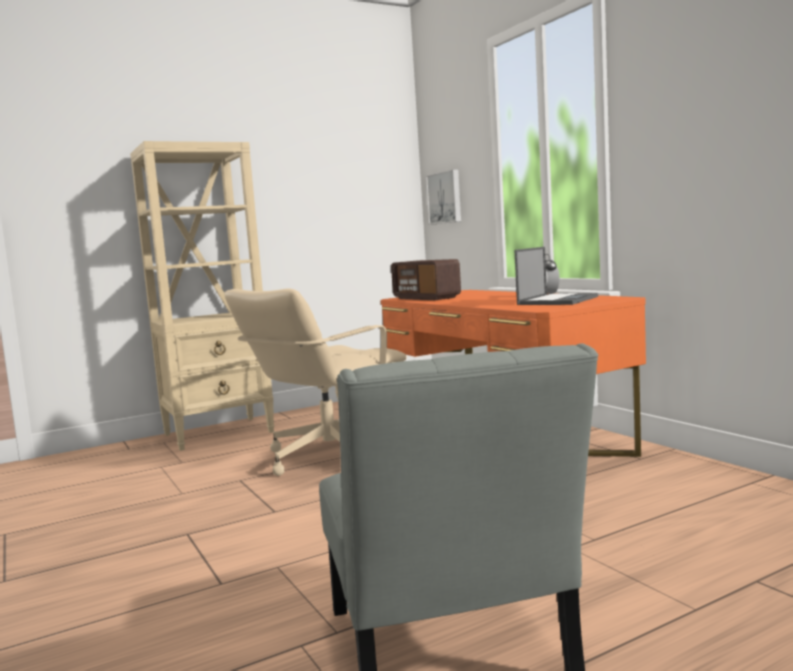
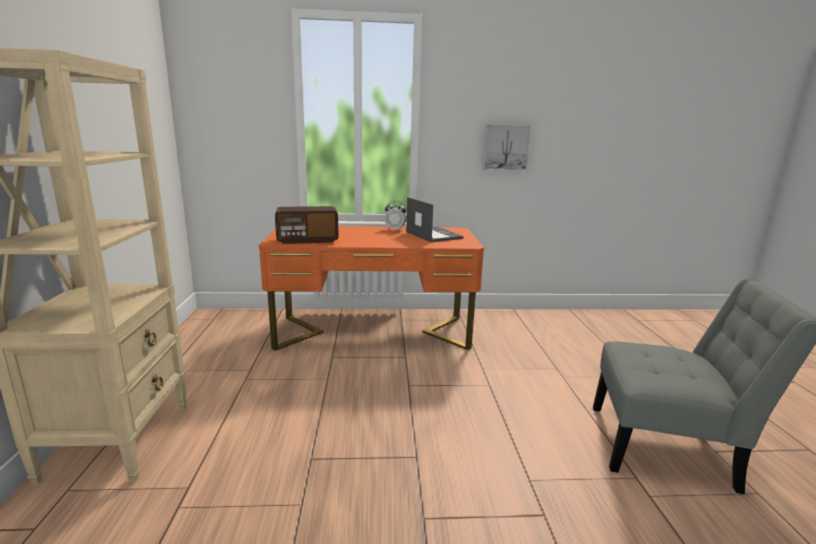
camera: 65 degrees left, 10 degrees up
beige office chair [224,288,407,476] -> none
picture [426,169,461,225] -> picture moved to [482,124,532,171]

